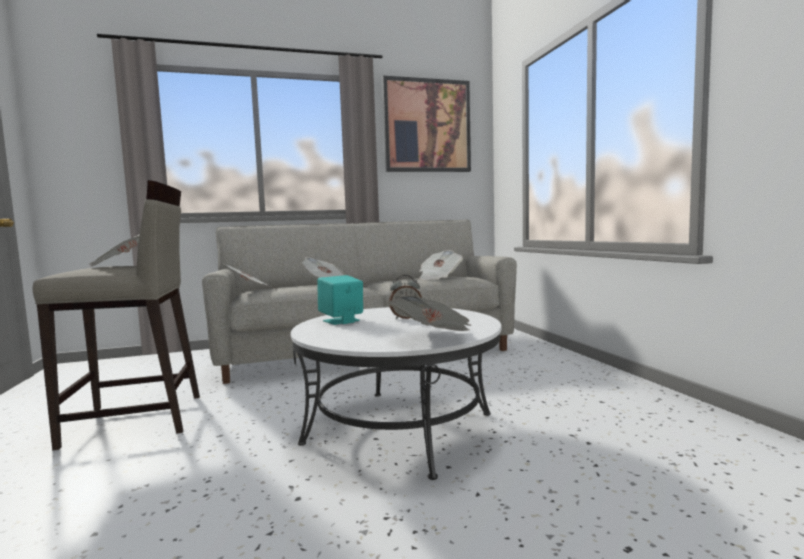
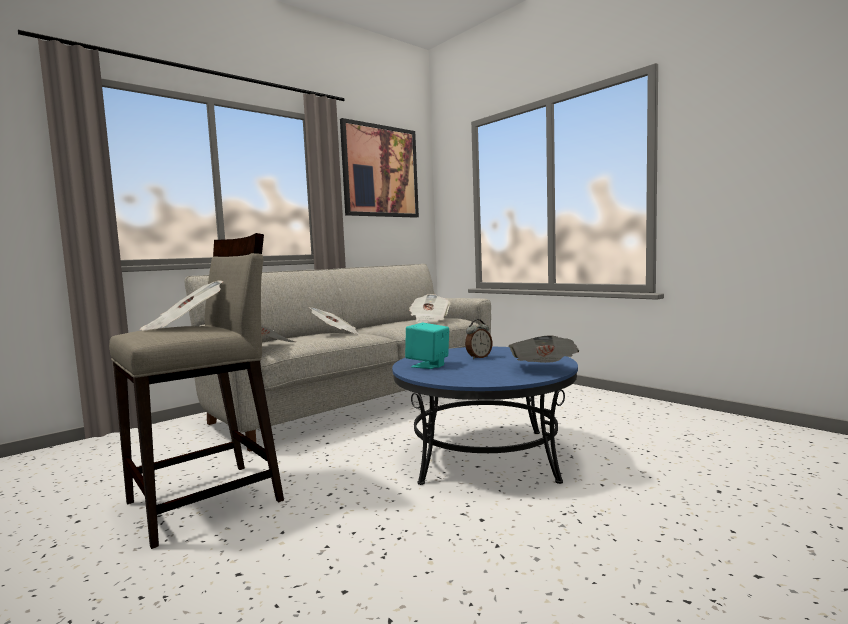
camera: 25 degrees left, 0 degrees up
white coffee table [291,307,501,480] -> blue coffee table [392,347,578,485]

